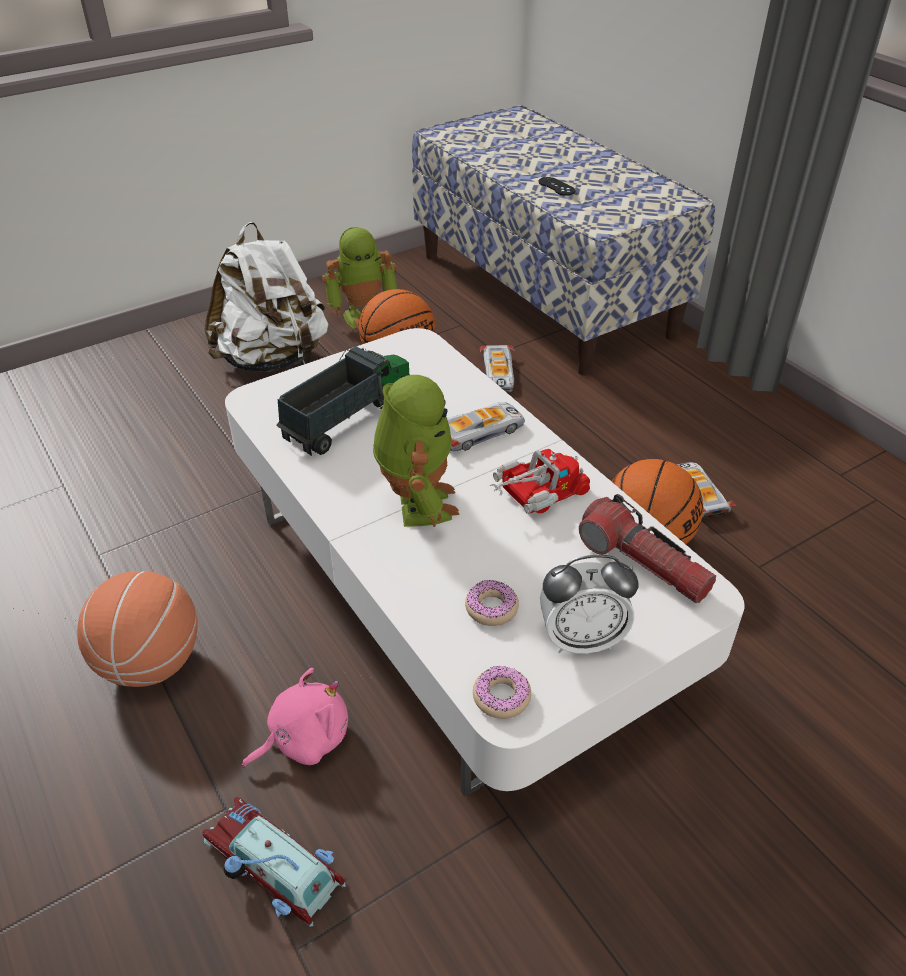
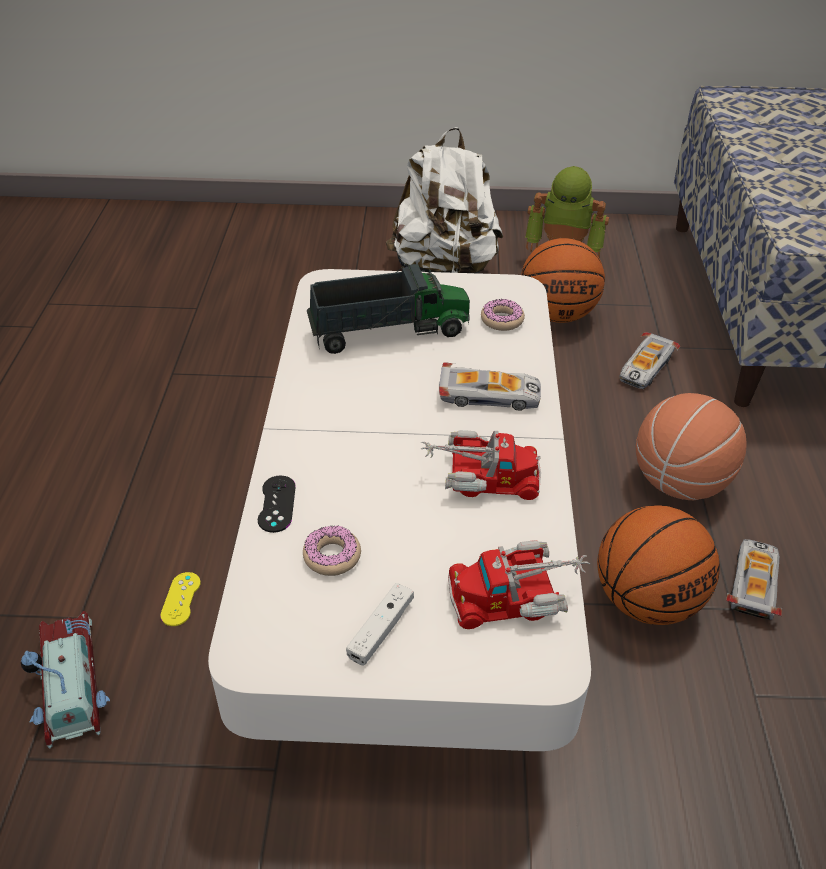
camera: 35 degrees right, 0 degrees up
basketball [77,571,198,687] -> basketball moved to [636,393,746,500]
pink plush toy [242,668,348,768] -> yellow game controller [160,572,201,626]
toy robot [373,375,459,527] -> none
donut [473,665,531,719] -> donut moved to [481,298,525,331]
black game controller [539,177,575,196] -> black game controller moved to [258,475,296,533]
alarm clock [540,555,639,654] -> white game controller [346,583,414,666]
flashlight [579,494,716,603] -> toy truck [448,540,590,629]

